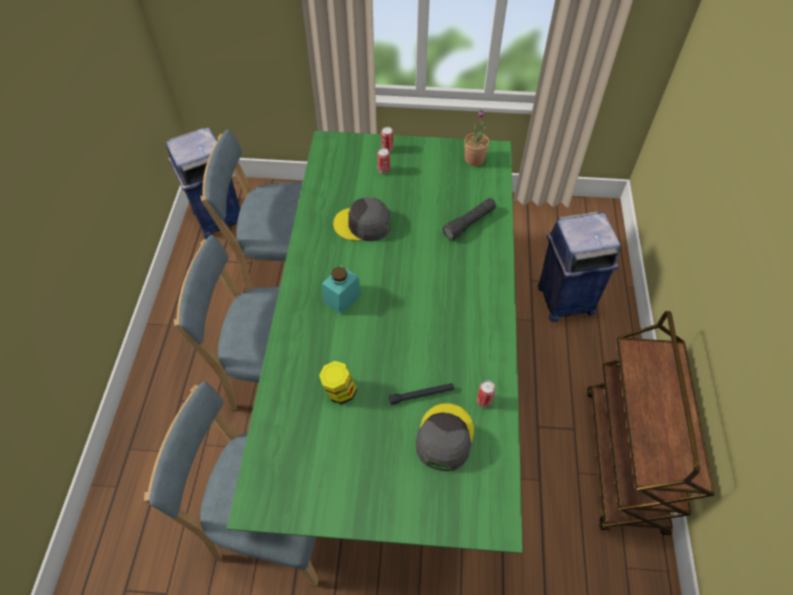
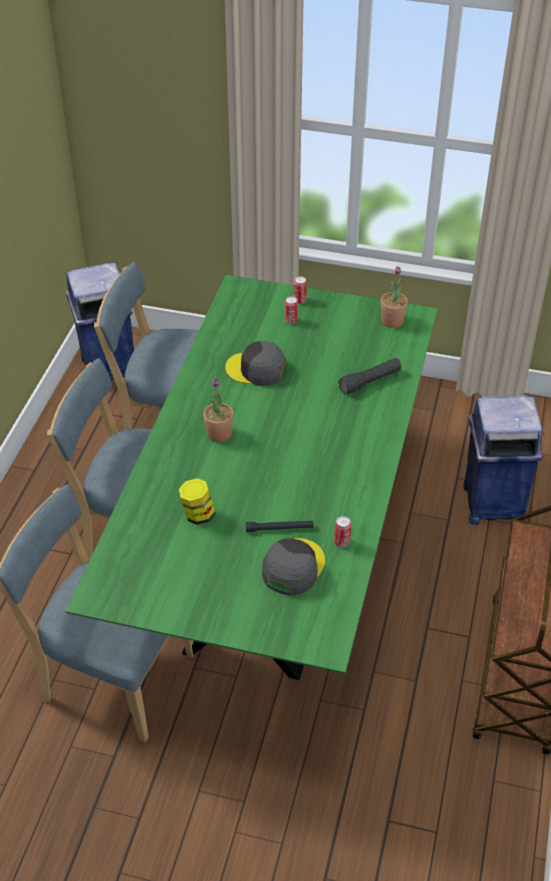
camera: 10 degrees right, 10 degrees down
turquoise jar [322,266,361,315] -> potted plant [203,379,234,442]

